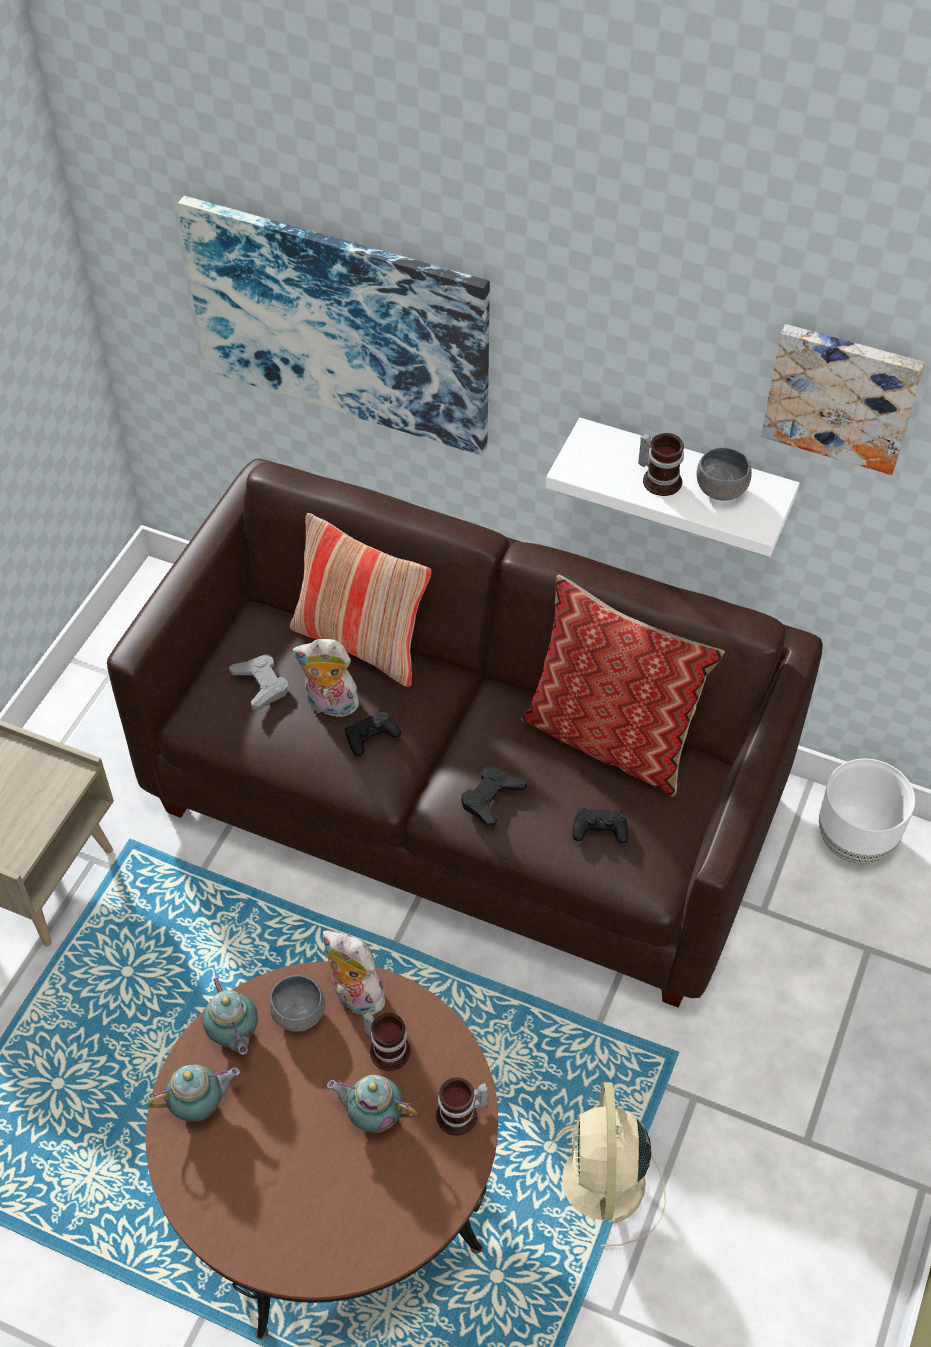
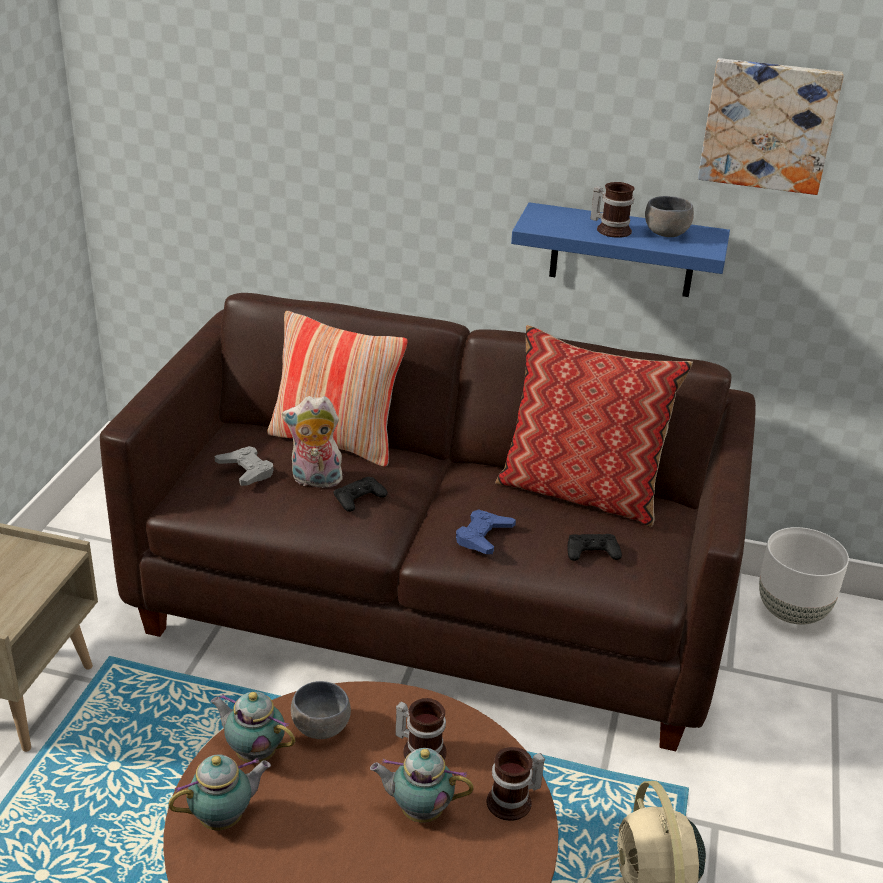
camera: 10 degrees left, 20 degrees down
picture [178,196,490,456] -> none
teapot [203,977,258,1055] -> teapot turned 150 degrees clockwise [210,692,295,763]
plush toy [322,930,392,1015] -> none
black game controller [461,766,527,827] -> blue game controller [456,509,516,554]
white shelf [546,418,800,557] -> blue shelf [511,202,730,297]

